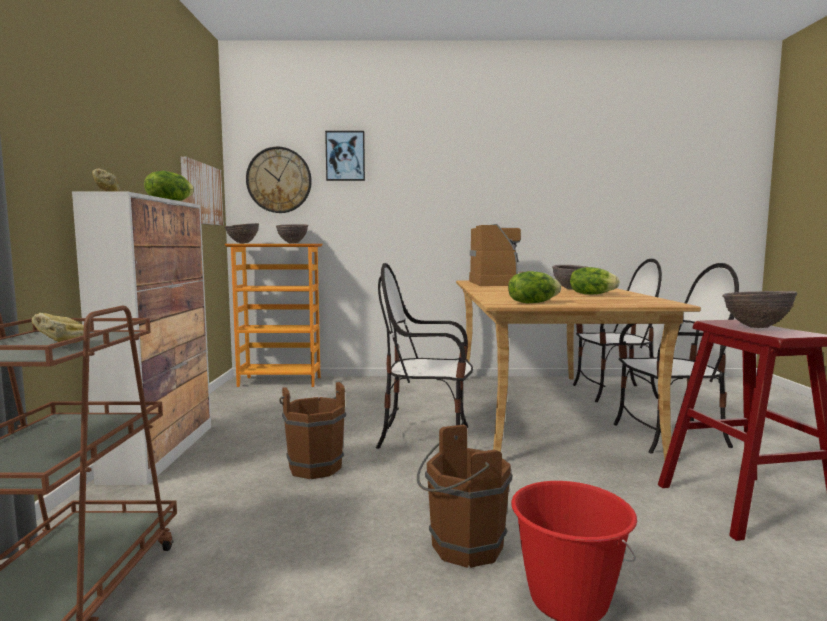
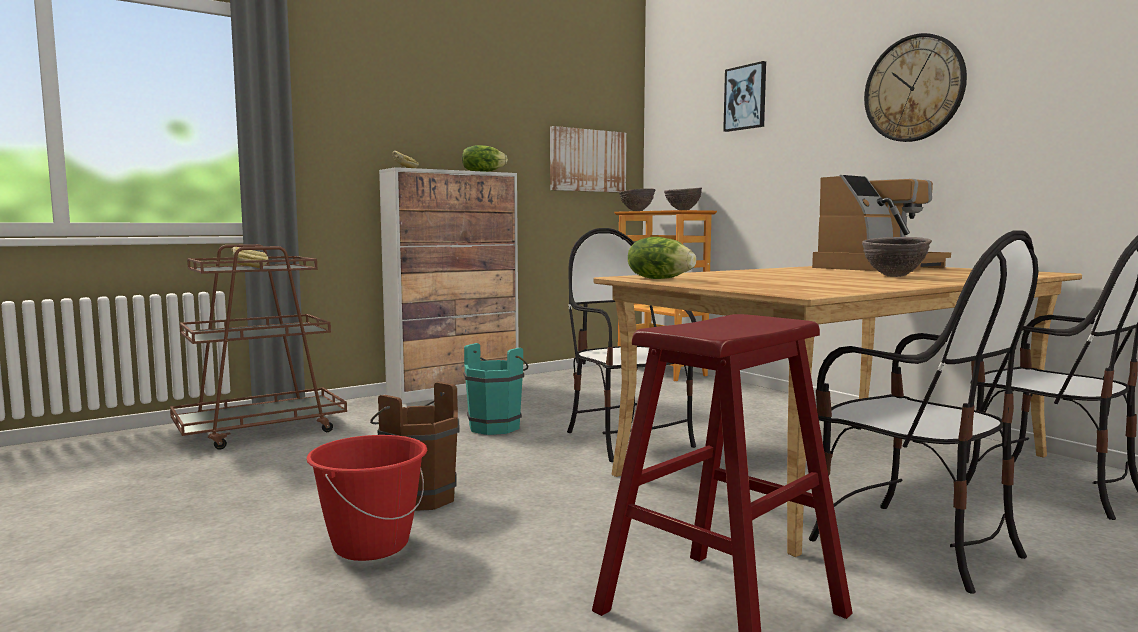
camera: 55 degrees right, 0 degrees up
wall clock [246,147,312,213] -> wall clock moved to [864,33,967,142]
brown bucket [279,382,346,479] -> turquoise bucket [463,343,528,435]
lettuce [570,267,620,295] -> none
brown bowl [722,291,797,328] -> none

